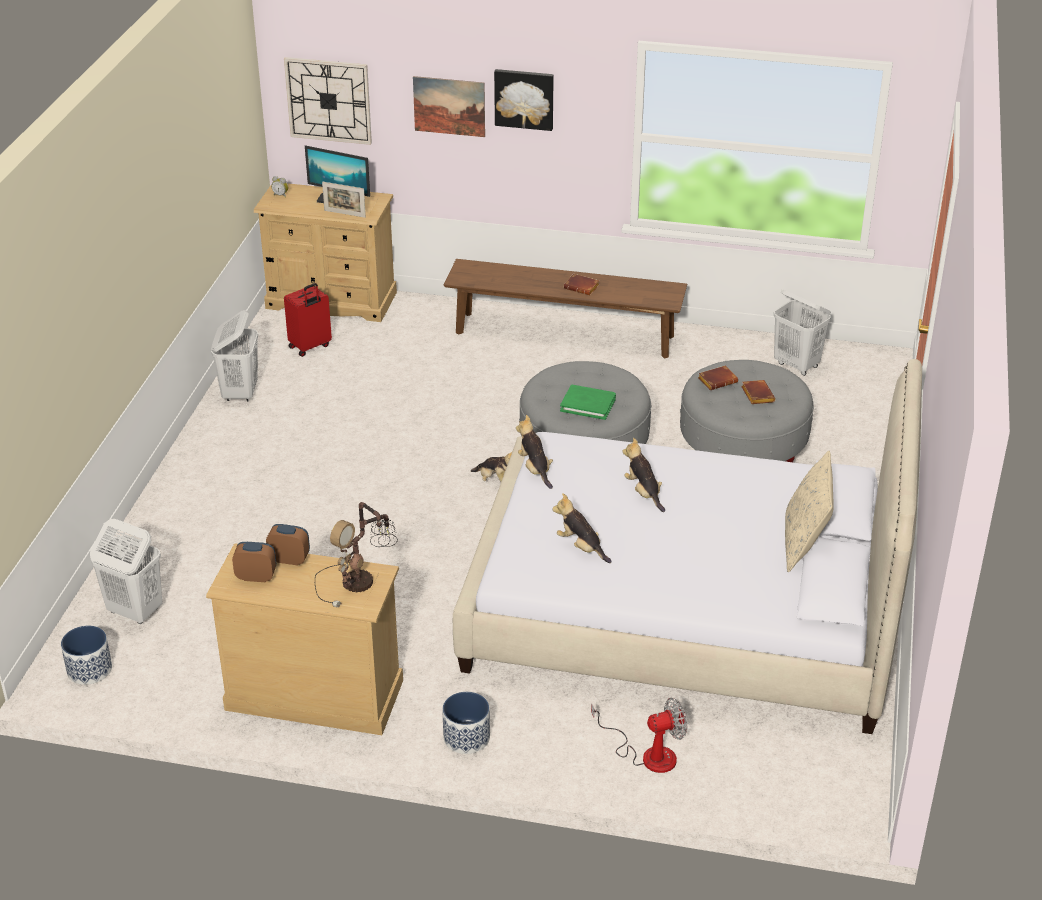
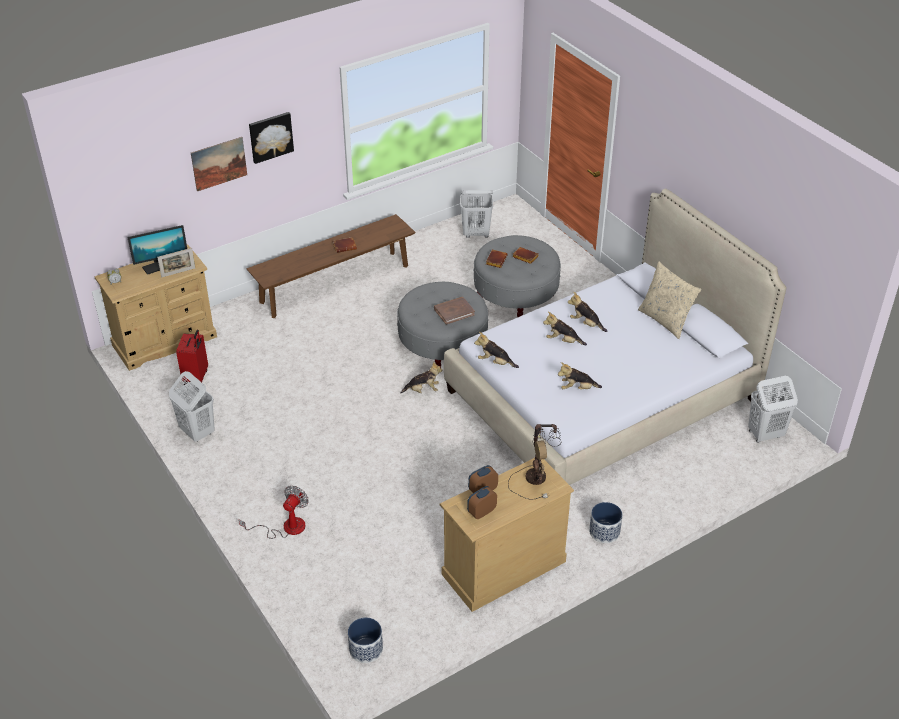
camera: 45 degrees left, 5 degrees up
white laundry basket [90,519,162,624] -> white laundry basket moved to [748,376,798,443]
wall clock [284,57,372,145] -> none
green book [560,385,616,420] -> brown book [434,297,475,325]
fan [591,698,687,773] -> fan moved to [239,486,309,539]
none -> plush toy [568,292,607,332]

